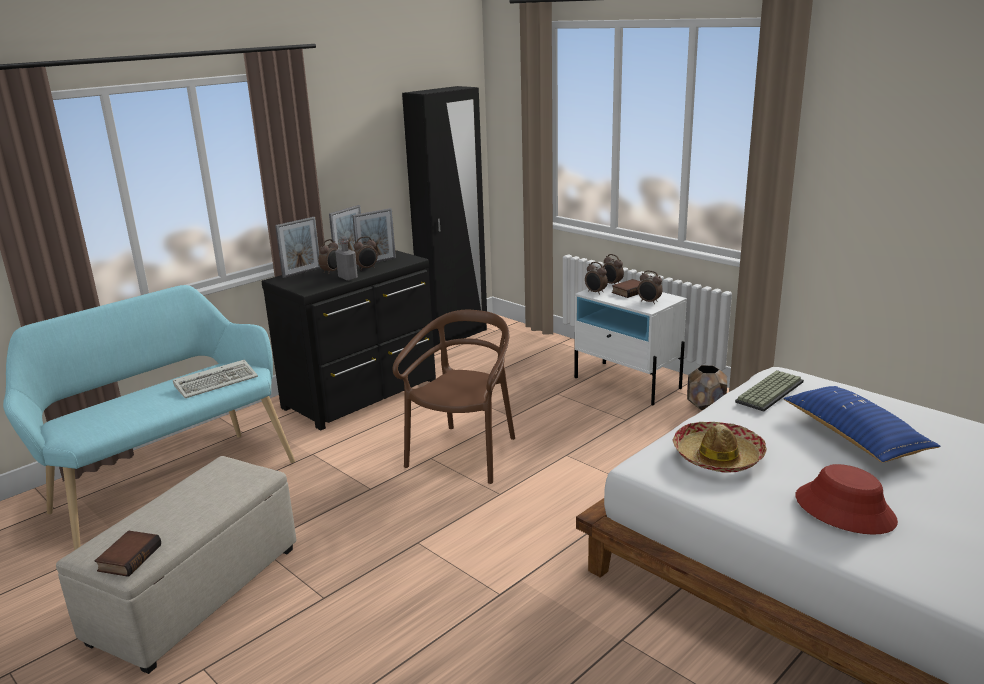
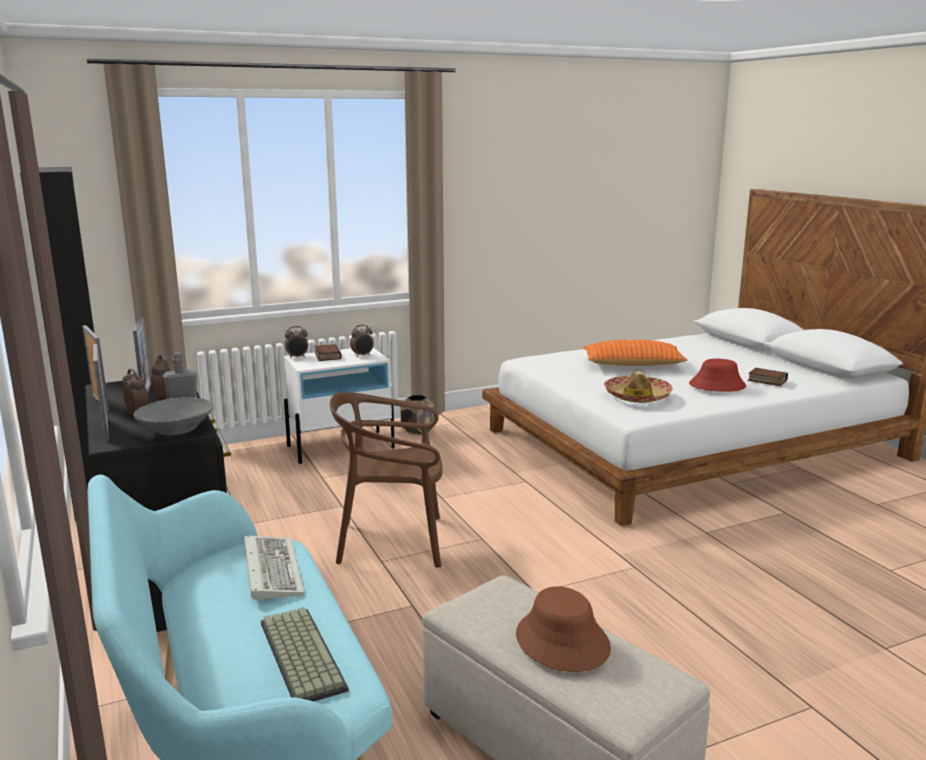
camera: 70 degrees left, 5 degrees down
book [95,531,161,577] -> book moved to [748,368,788,386]
brown chair [393,310,515,484] -> brown chair turned 45 degrees counterclockwise [330,392,443,568]
alarm clock [585,262,608,295] -> none
keyboard [735,370,804,412] -> keyboard moved to [261,607,349,702]
blue pillow [783,386,941,463] -> orange pillow [583,340,687,366]
none -> grey bowl [133,397,213,435]
none -> brown hat [516,586,611,672]

